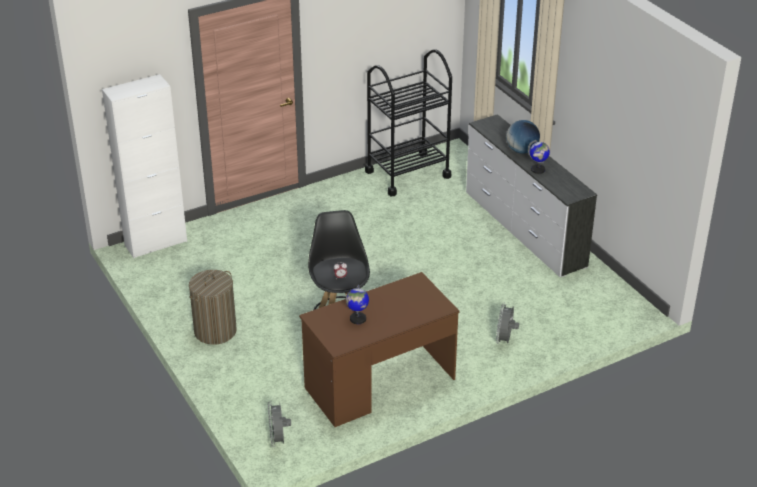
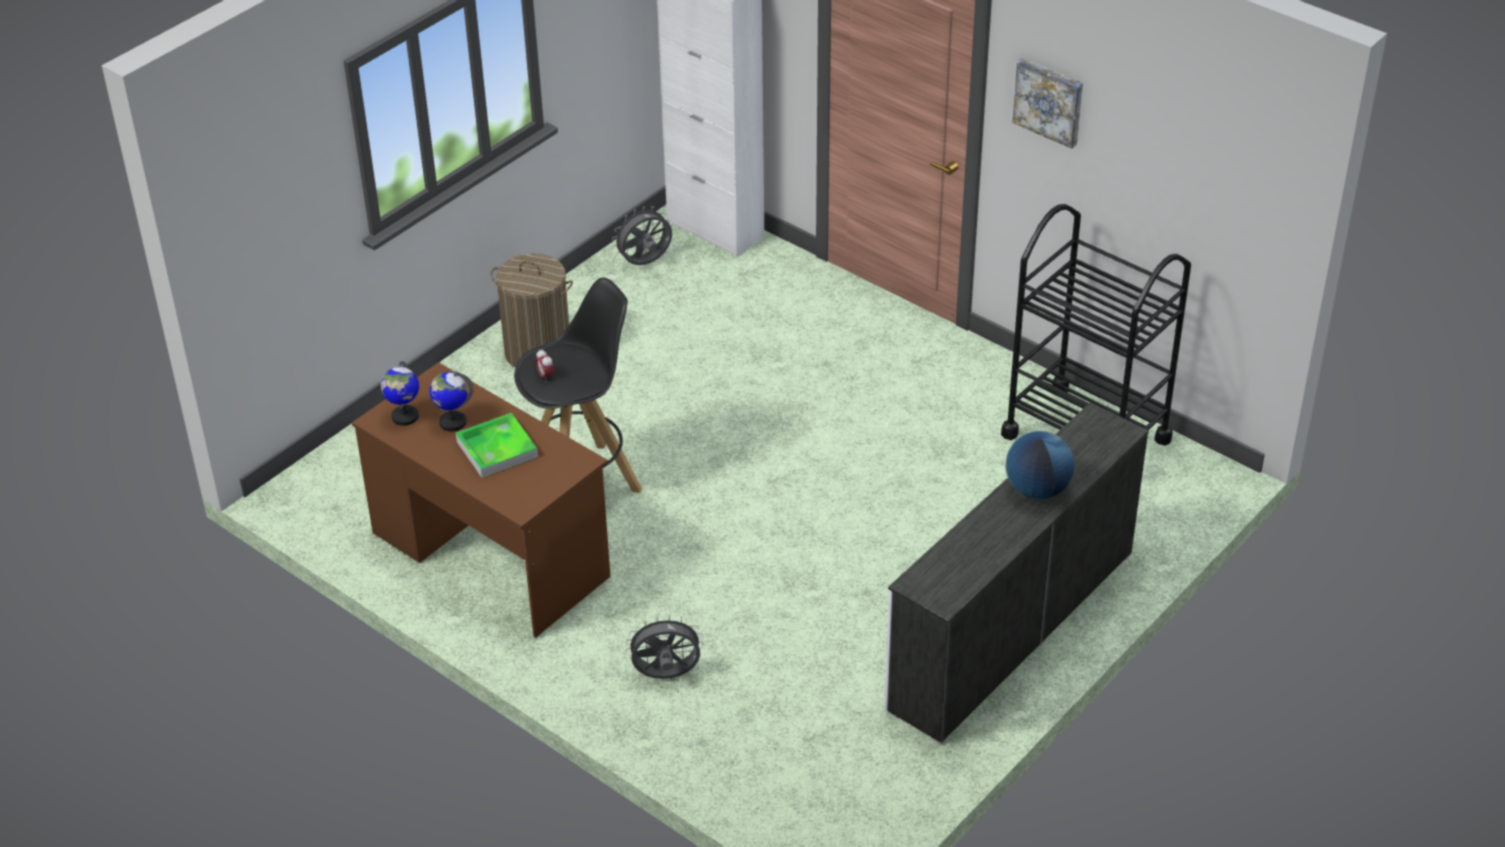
camera: 70 degrees right, 5 degrees up
grey fan [268,401,291,447] -> grey fan moved to [612,206,672,265]
globe [528,140,550,174] -> globe moved to [381,361,419,426]
none -> tray [456,413,538,478]
none -> picture [1012,58,1083,149]

